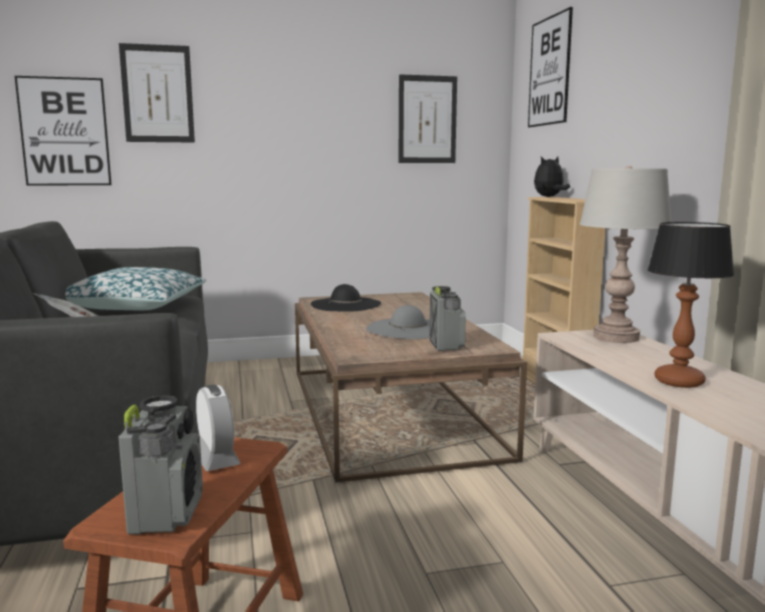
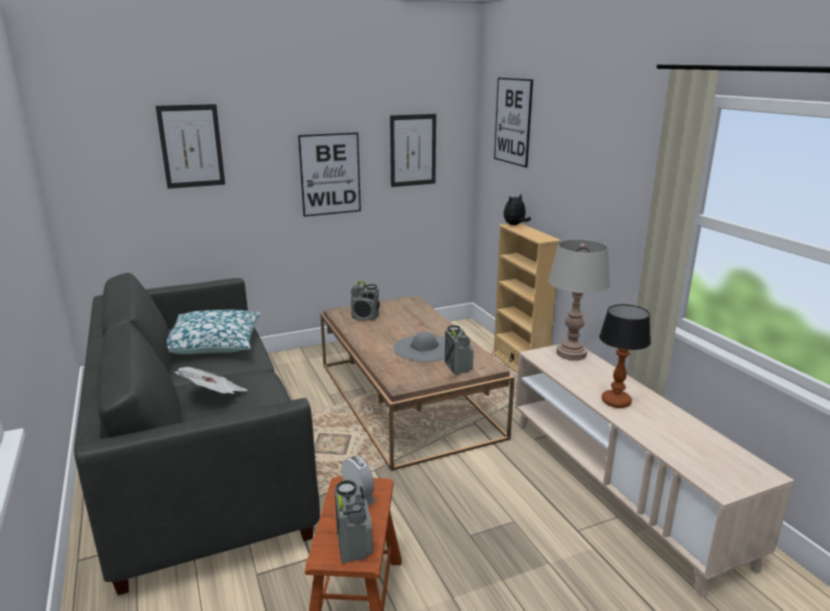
camera: 10 degrees left, 10 degrees up
picture [15,76,112,186] -> picture moved to [298,132,361,217]
black hat [311,284,381,311] -> radio [351,281,380,321]

